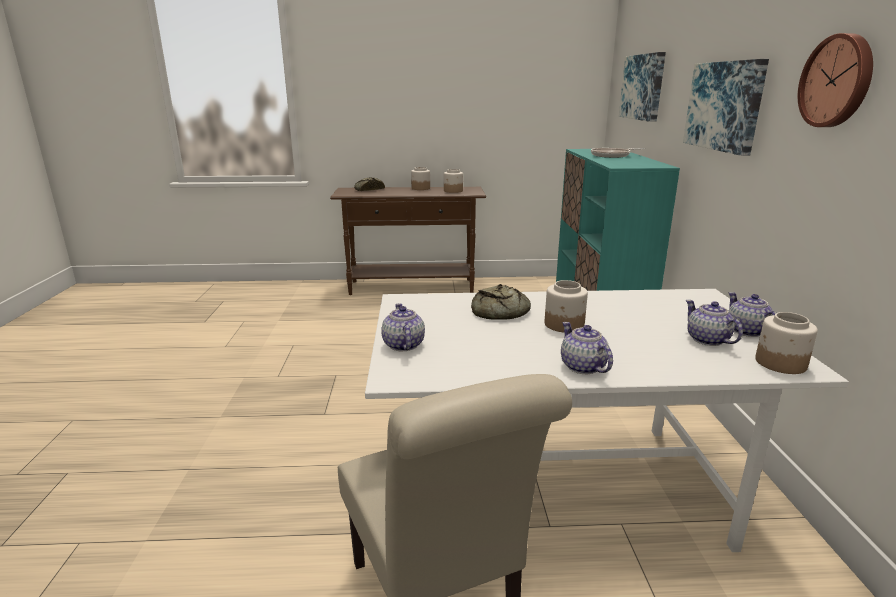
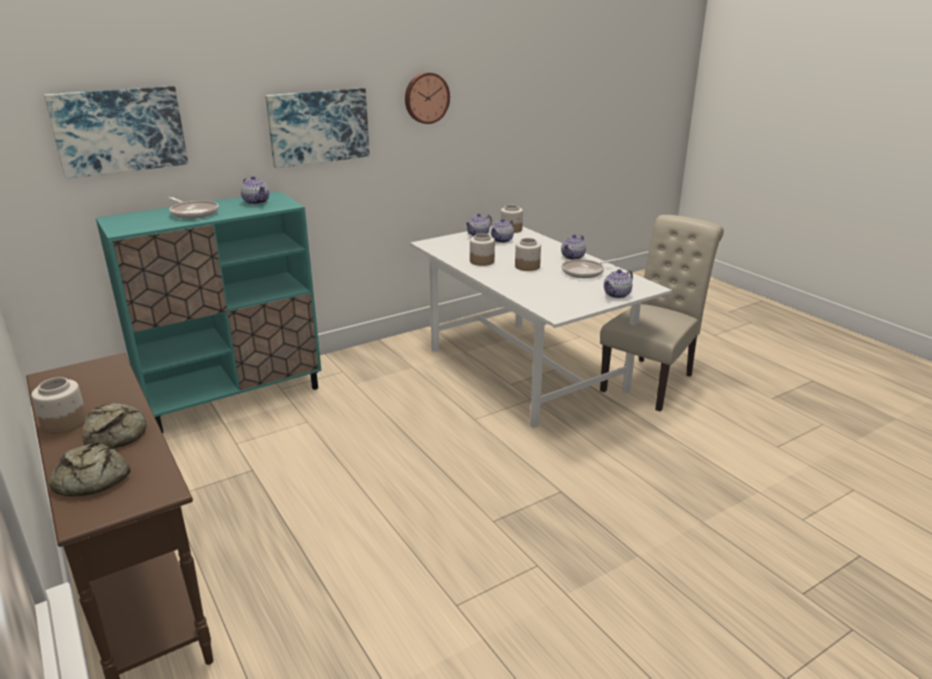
camera: 120 degrees left, 5 degrees up
jar [444,169,463,193] -> jar moved to [470,233,495,266]
bread [471,284,531,320] -> bread moved to [82,403,147,449]
none -> teapot [241,176,269,205]
none -> frying pan [561,259,619,278]

